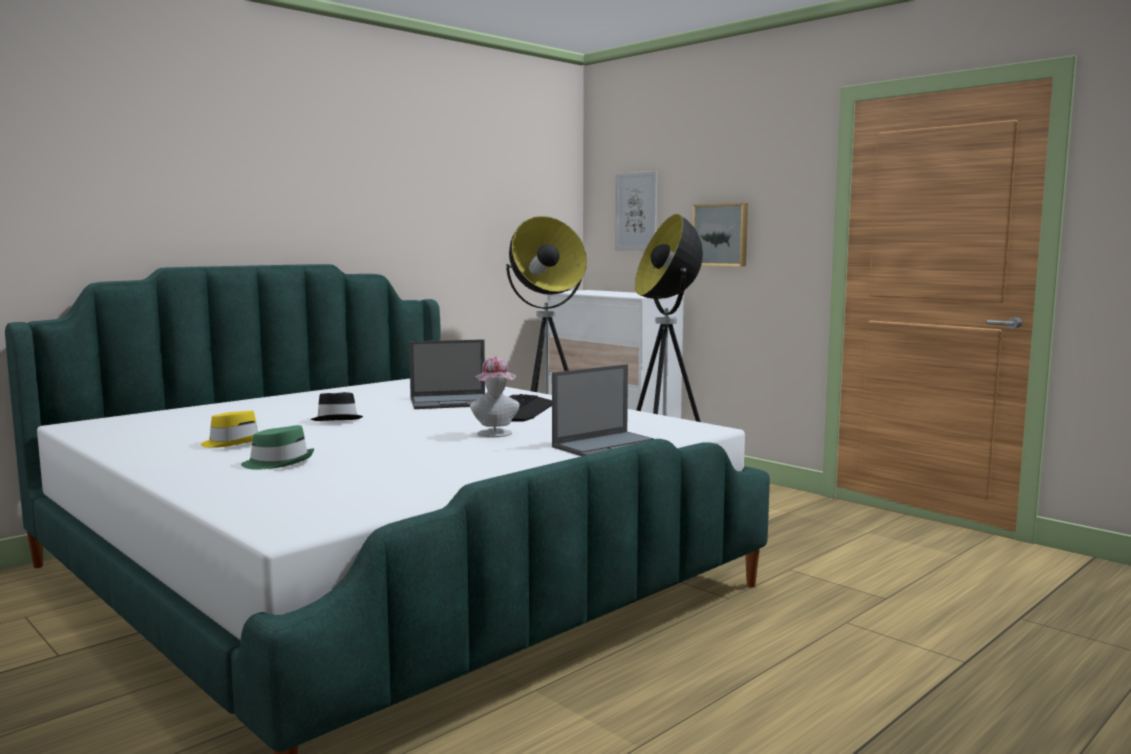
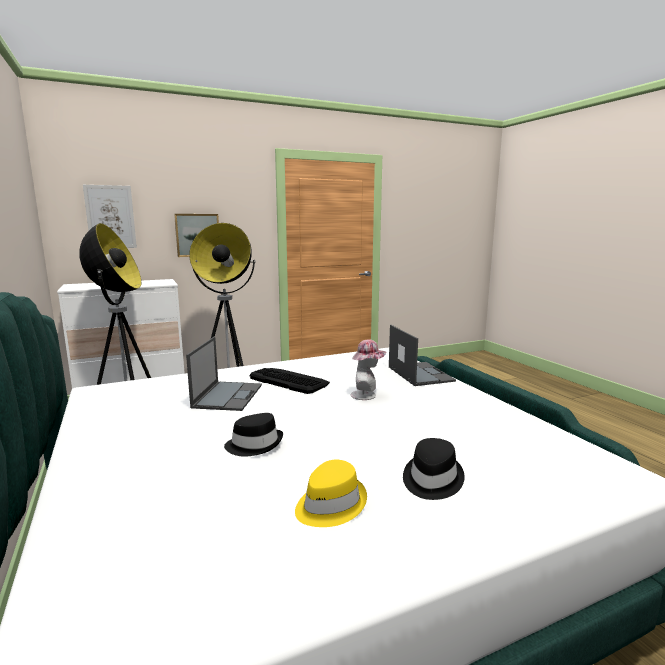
camera: 70 degrees left, 5 degrees up
green hat [241,425,314,470] -> black hat [403,438,465,500]

